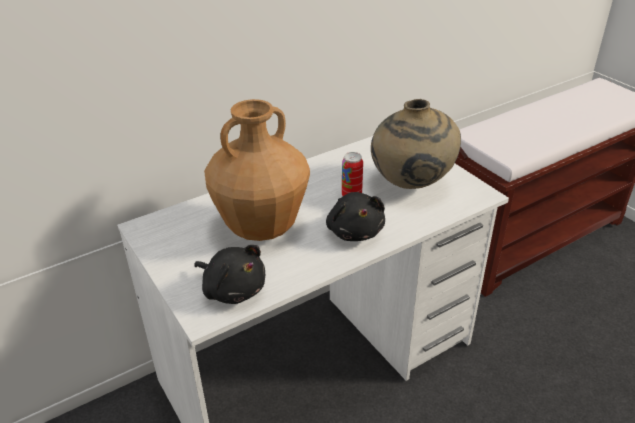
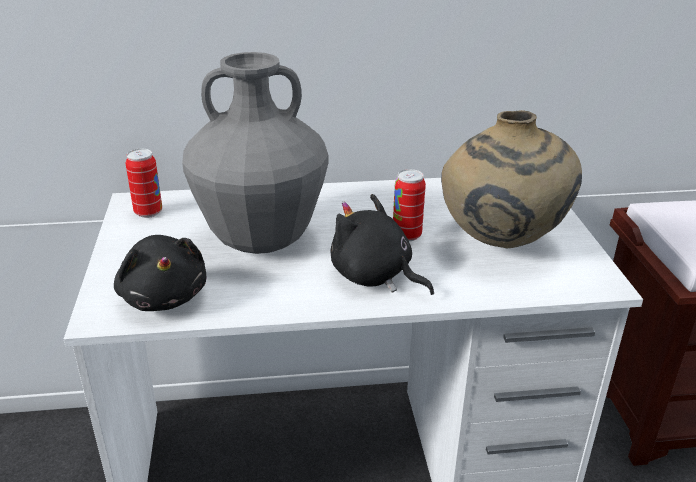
camera: 25 degrees right, 5 degrees down
brown vase [204,99,310,241] -> grey vase [182,52,328,254]
black plush toy [326,192,385,241] -> black plush toy turned 120 degrees clockwise [330,194,434,295]
none -> can [125,149,162,218]

